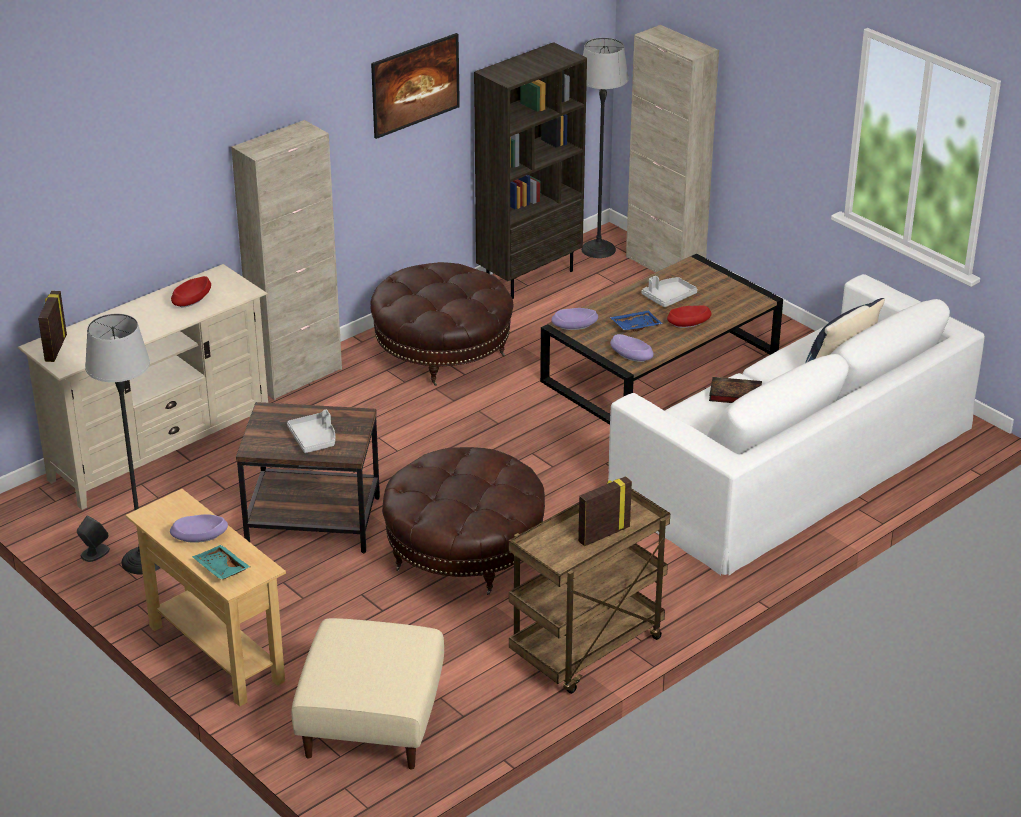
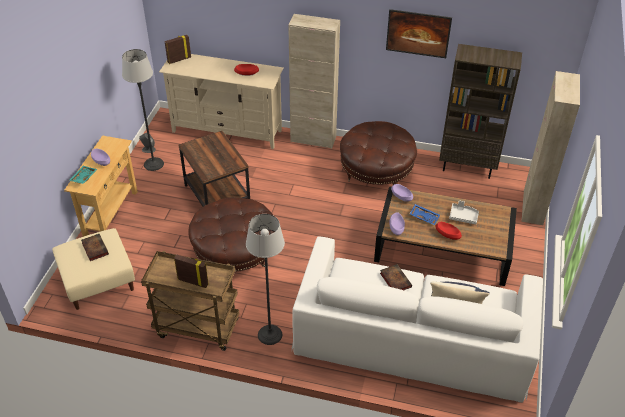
camera: 55 degrees right, 10 degrees up
grey tray [287,410,335,453] -> none
floor lamp [581,38,629,258] -> floor lamp moved to [246,214,285,345]
none -> book [81,234,109,261]

